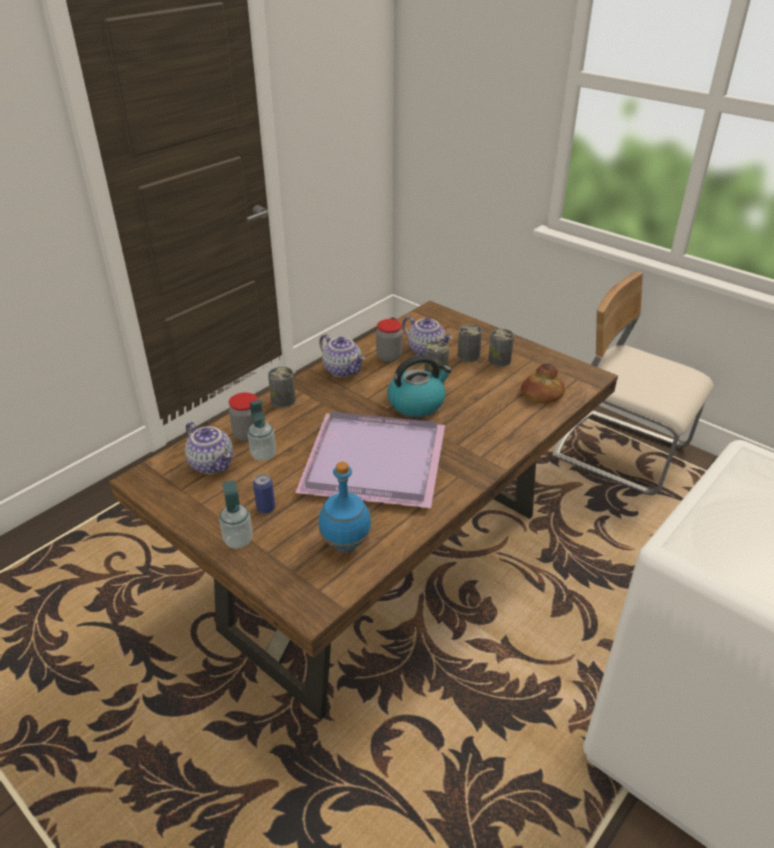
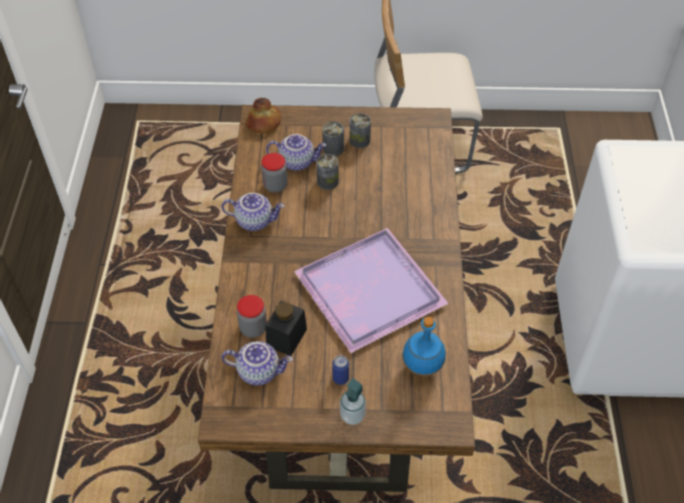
camera: 40 degrees left, 15 degrees up
soap dispenser [247,400,276,461] -> black jar [265,301,307,356]
can [268,367,296,408] -> none
kettle [388,355,452,417] -> none
bread [521,363,565,403] -> bread moved to [245,98,281,134]

